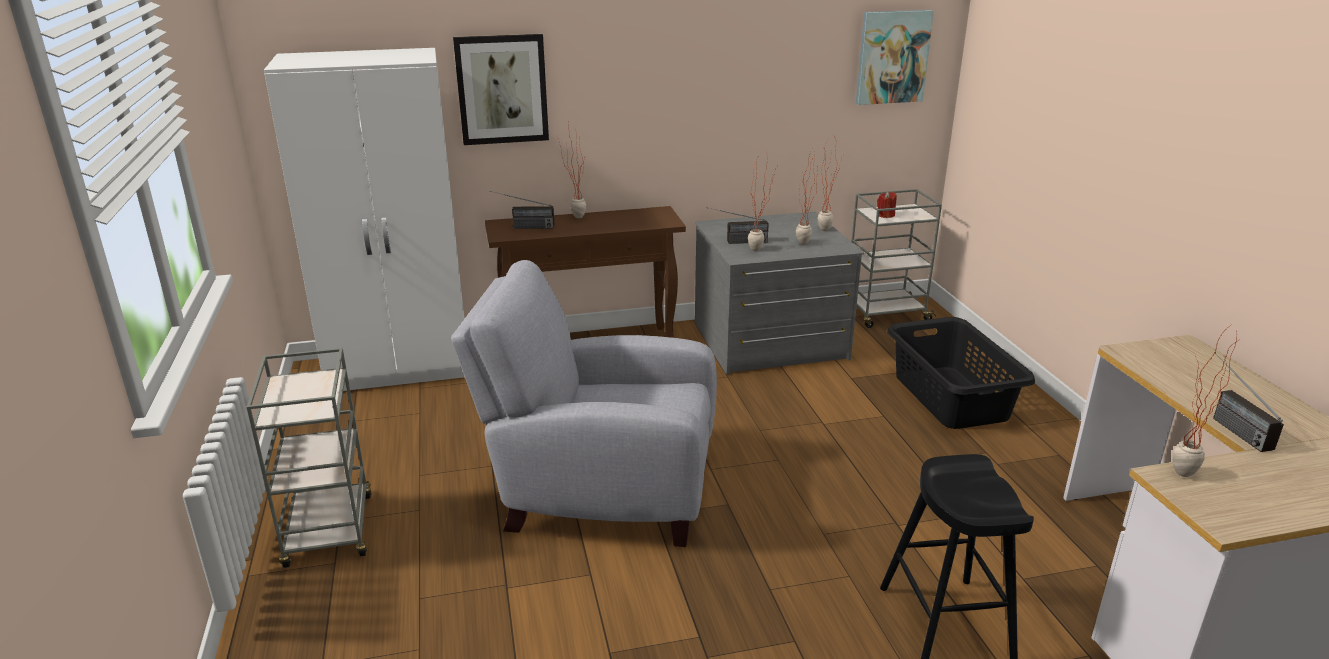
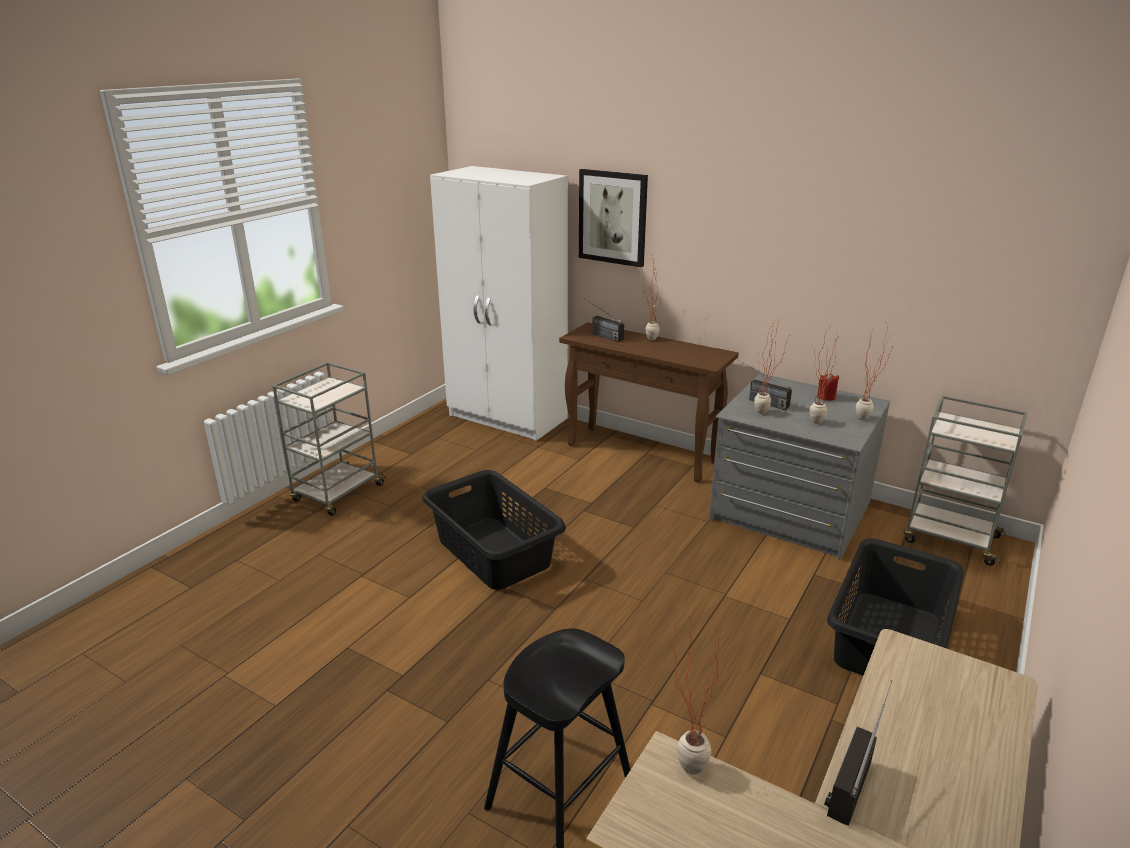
camera: 45 degrees right, 0 degrees up
grey armchair [451,260,717,547] -> black laundry basket [422,470,566,590]
picture [856,10,934,105] -> none
red candle [877,191,897,218] -> red candle moved to [817,373,839,401]

